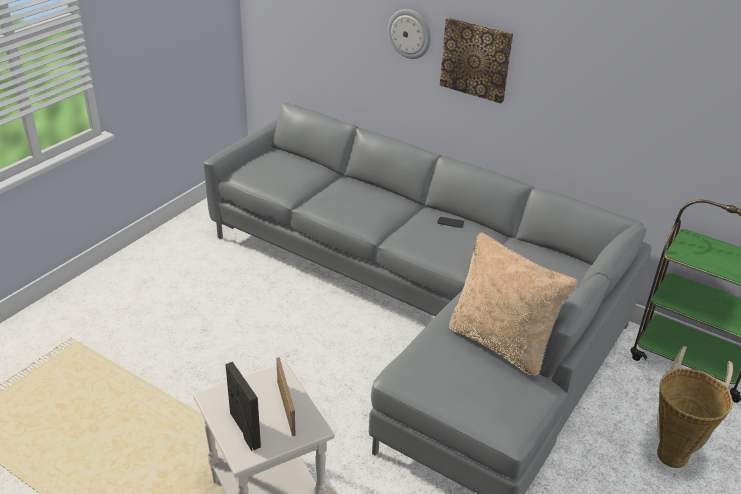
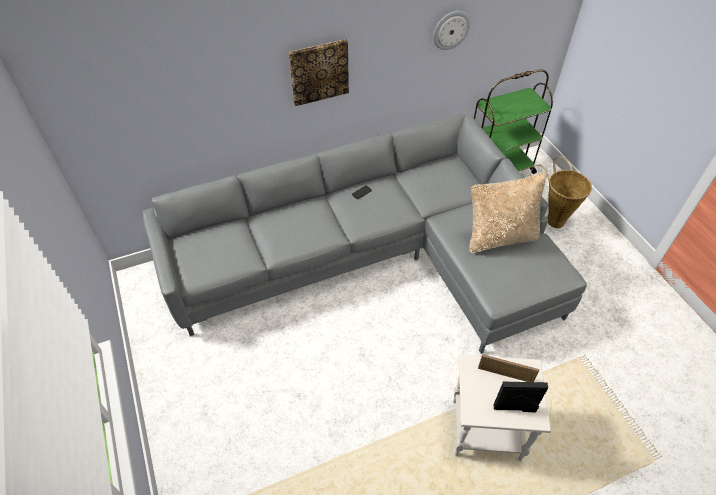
camera: 55 degrees left, 15 degrees up
wall clock [388,9,431,59] -> wall clock moved to [433,11,471,50]

